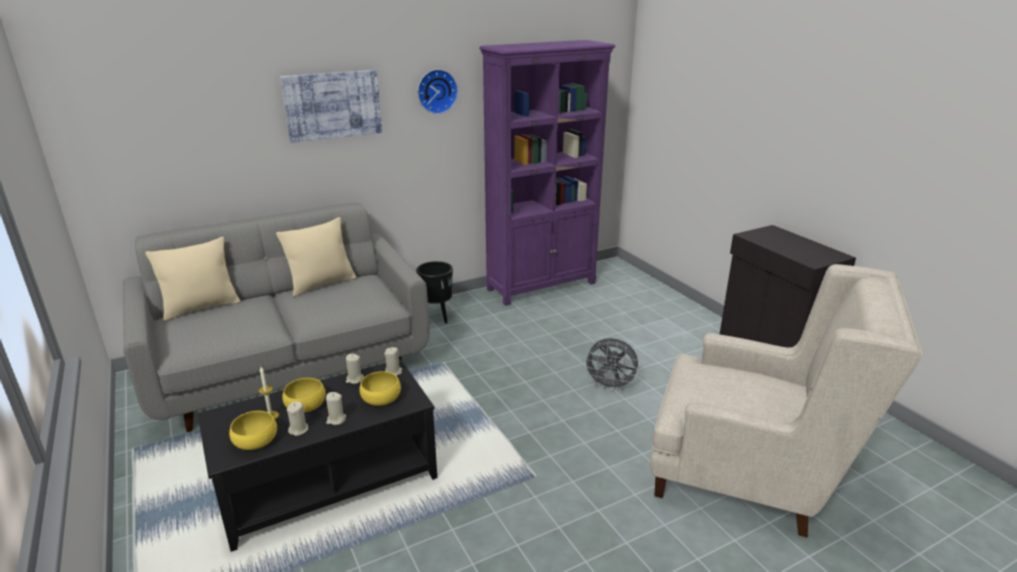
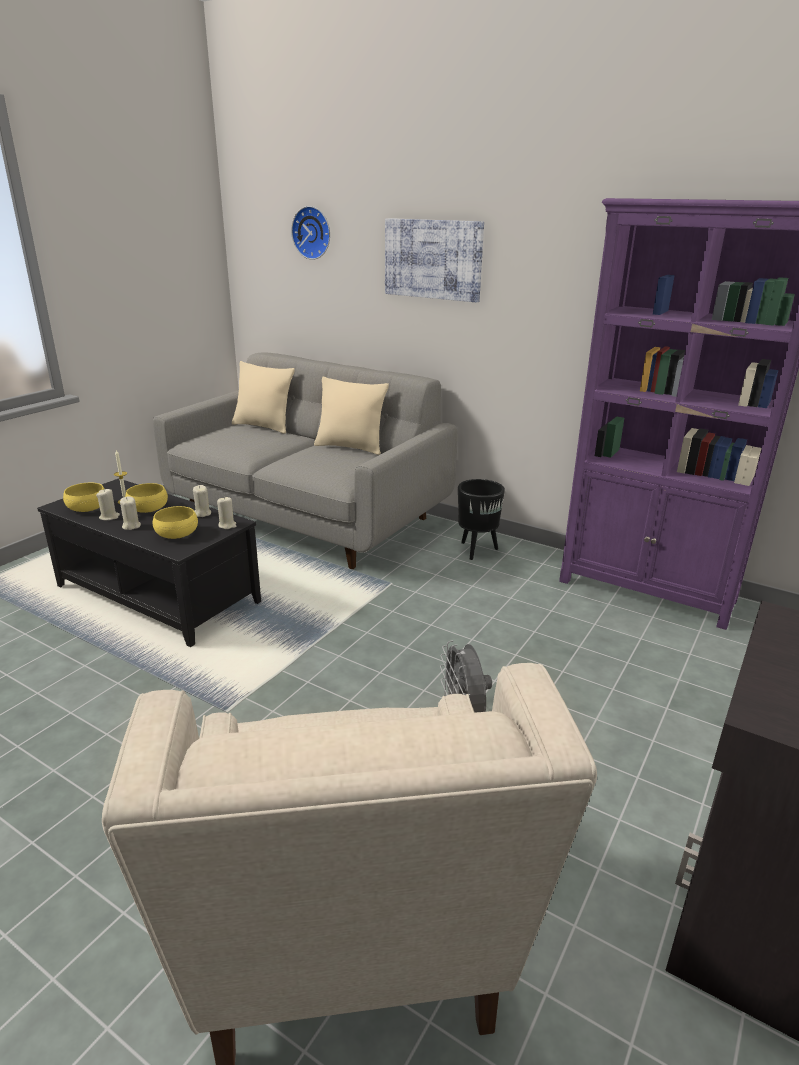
camera: 60 degrees right, 0 degrees up
wall clock [418,69,458,114] -> wall clock moved to [291,206,330,260]

